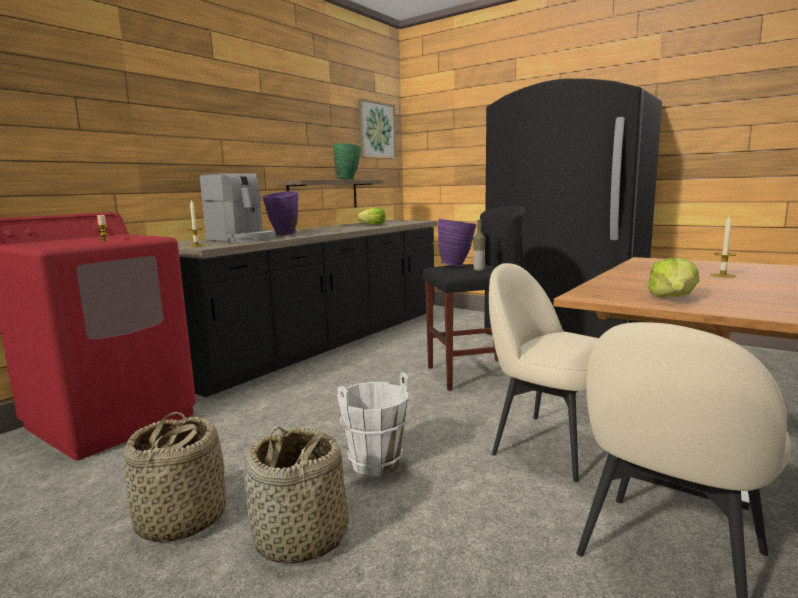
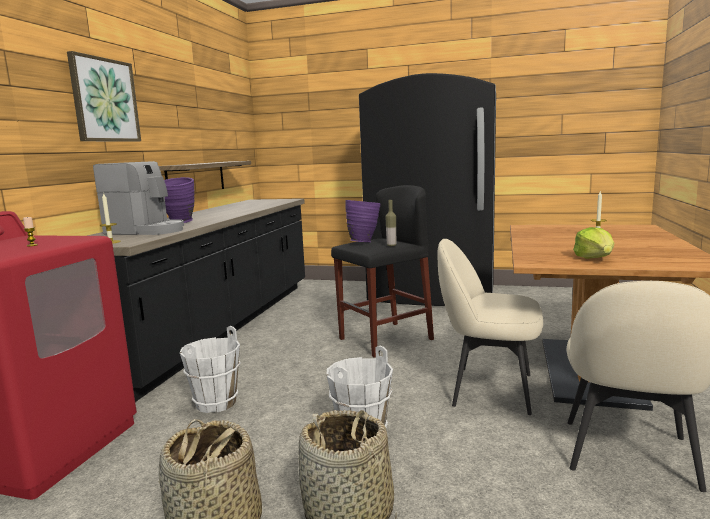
camera: 20 degrees left, 0 degrees up
green vase [333,143,361,180] -> none
lettuce [357,208,386,225] -> none
picture [358,98,396,159] -> picture moved to [67,51,141,142]
none -> white bucket [180,326,241,413]

